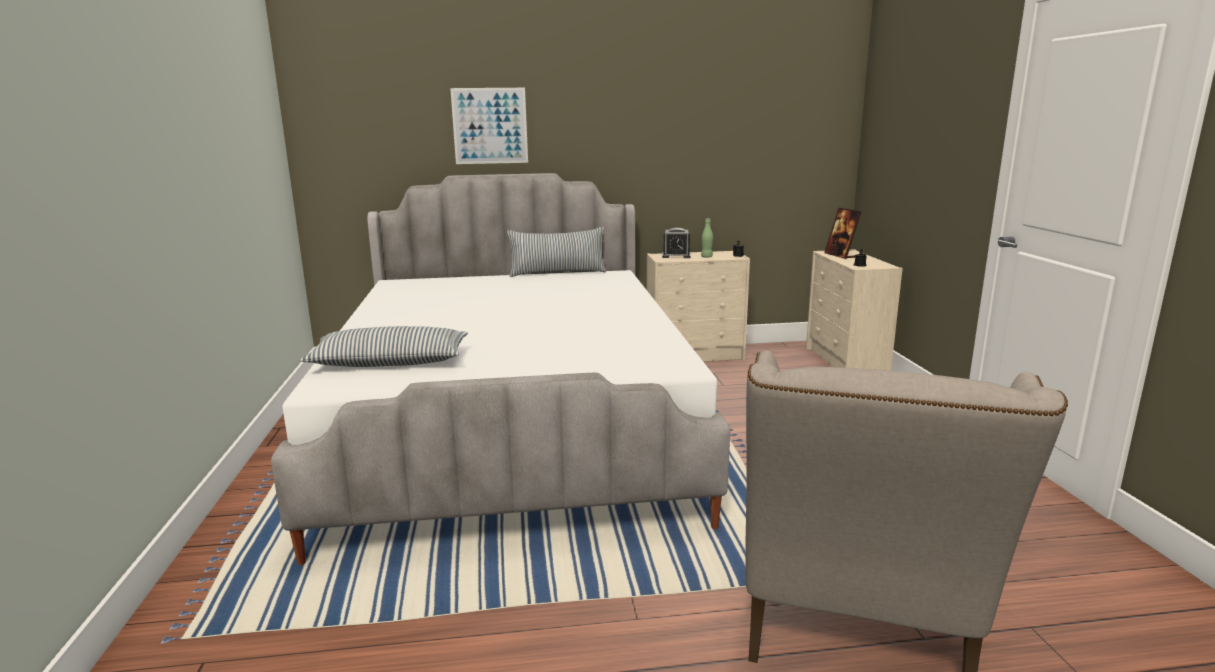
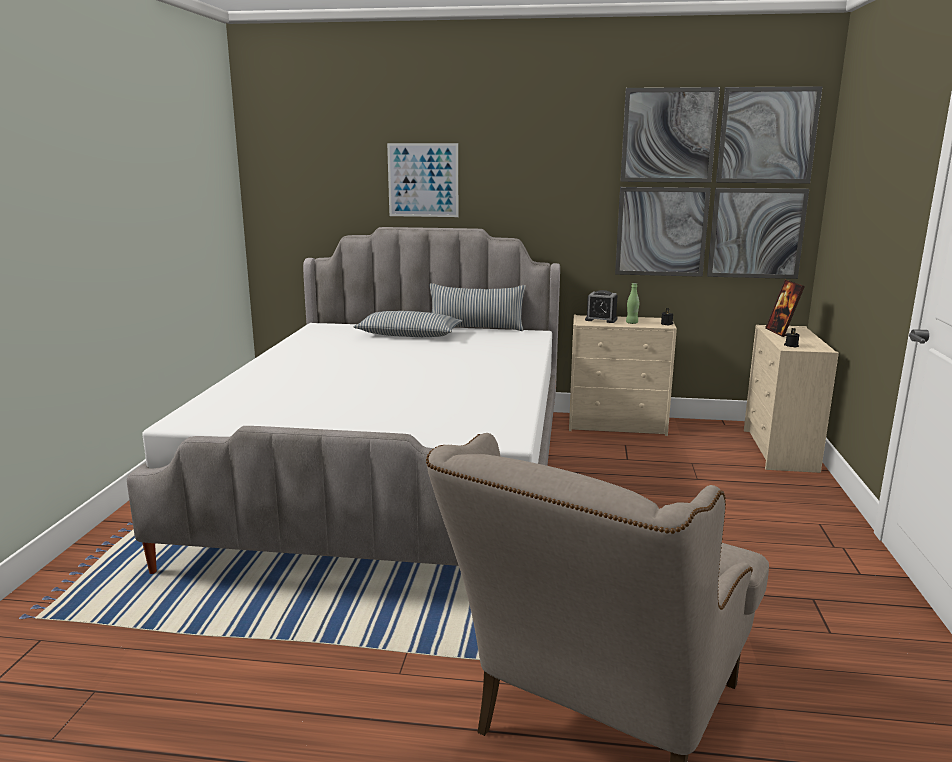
camera: 15 degrees right, 0 degrees up
pillow [300,326,468,367] -> pillow moved to [353,311,462,337]
none -> picture [615,86,823,279]

